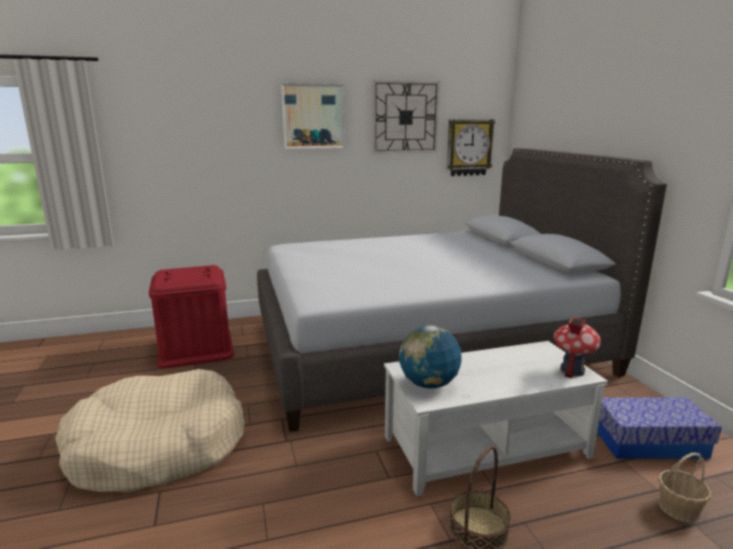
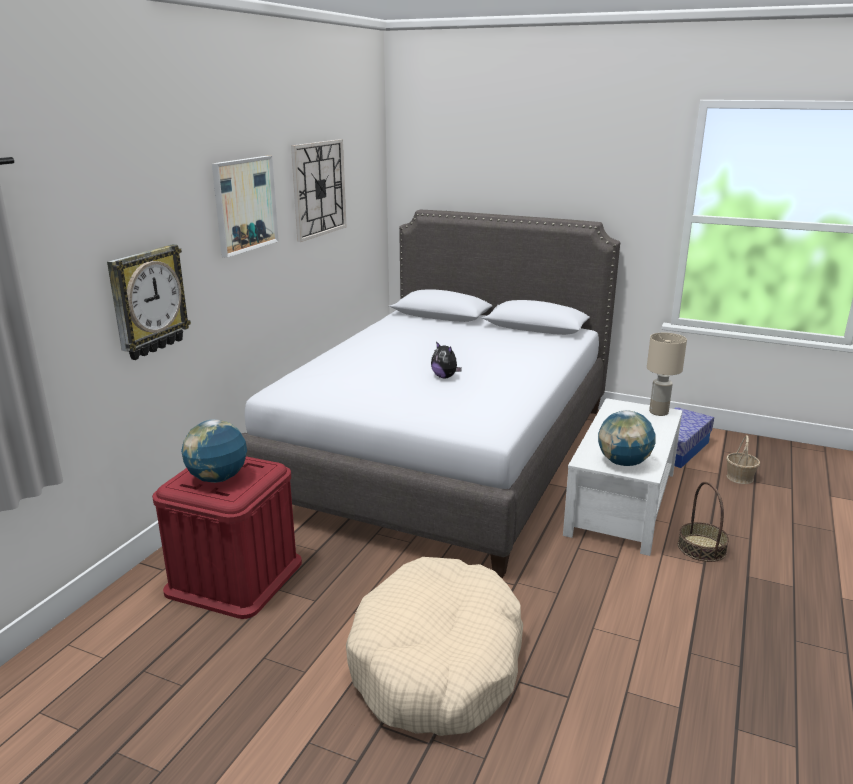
camera: 50 degrees left, 5 degrees up
wall clock [447,119,495,176] -> wall clock moved to [107,244,191,360]
toy house [554,317,601,378] -> beige table lamp [647,333,687,416]
none -> globe [181,419,247,483]
none -> plush toy [431,341,462,379]

